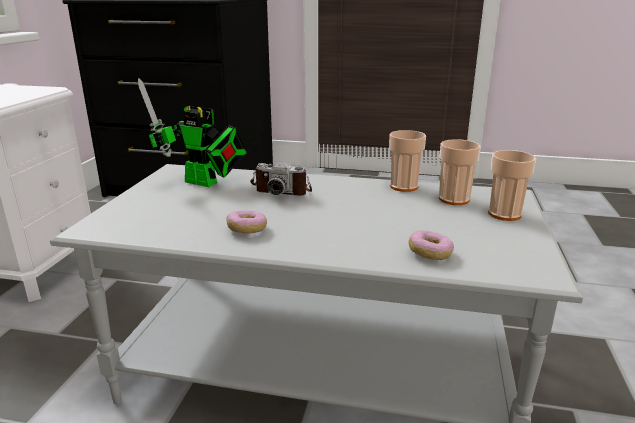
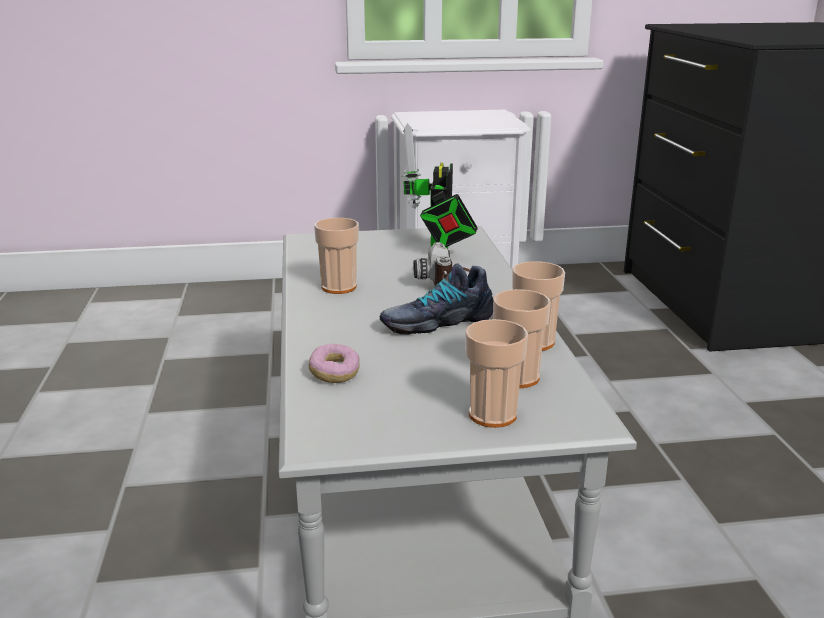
camera: 70 degrees right, 0 degrees up
donut [226,210,267,234] -> cup [314,218,359,294]
none -> shoe [380,264,493,335]

